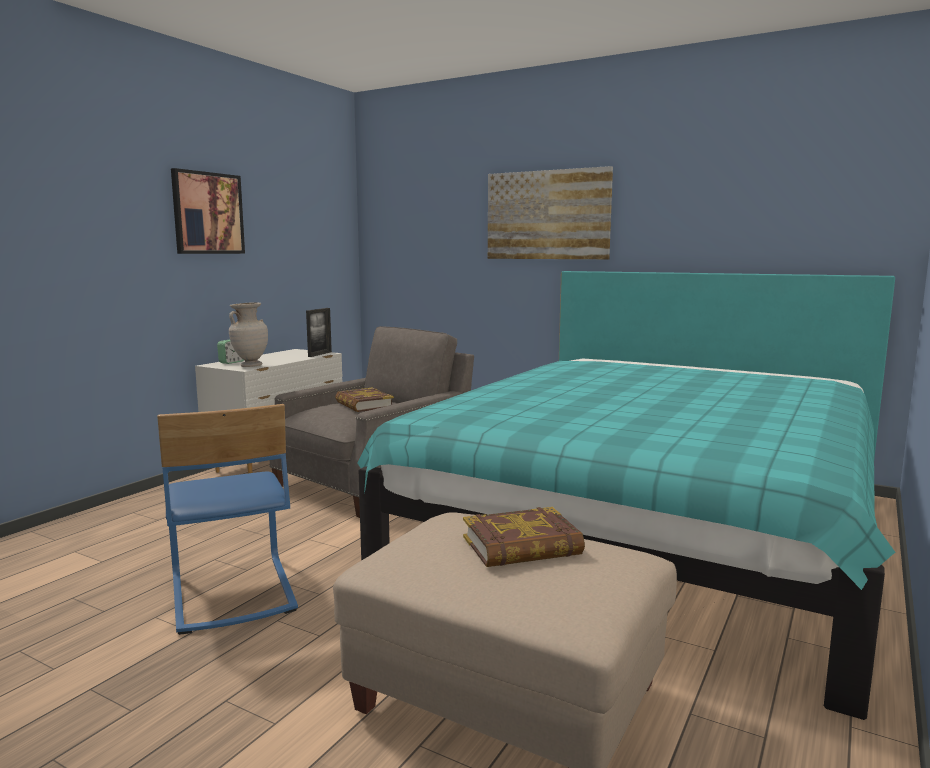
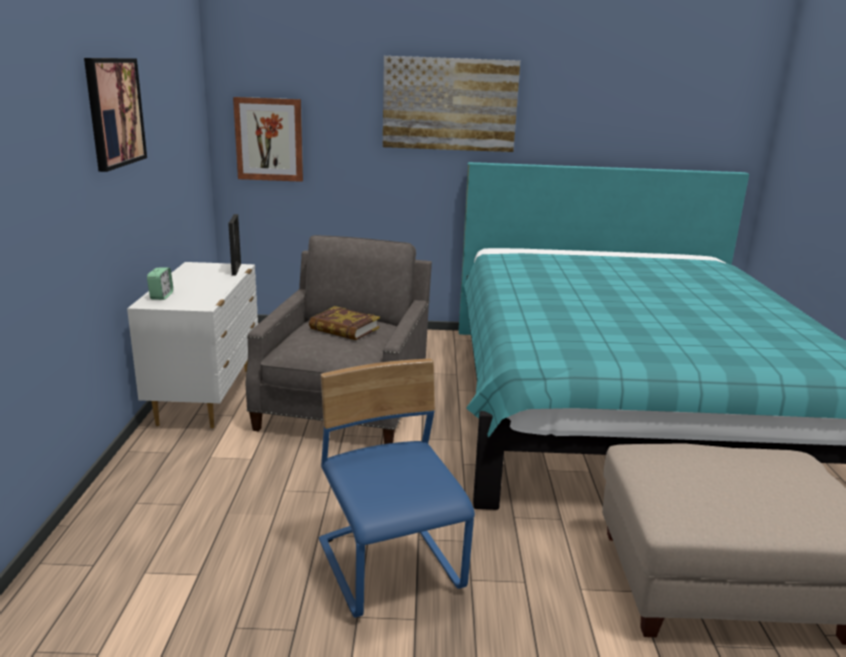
camera: 30 degrees left, 10 degrees up
blue chair [157,404,298,635] -> blue chair turned 150 degrees counterclockwise [319,359,475,618]
beige vase [229,302,268,367] -> none
book [463,507,585,567] -> none
none -> picture [233,97,303,182]

